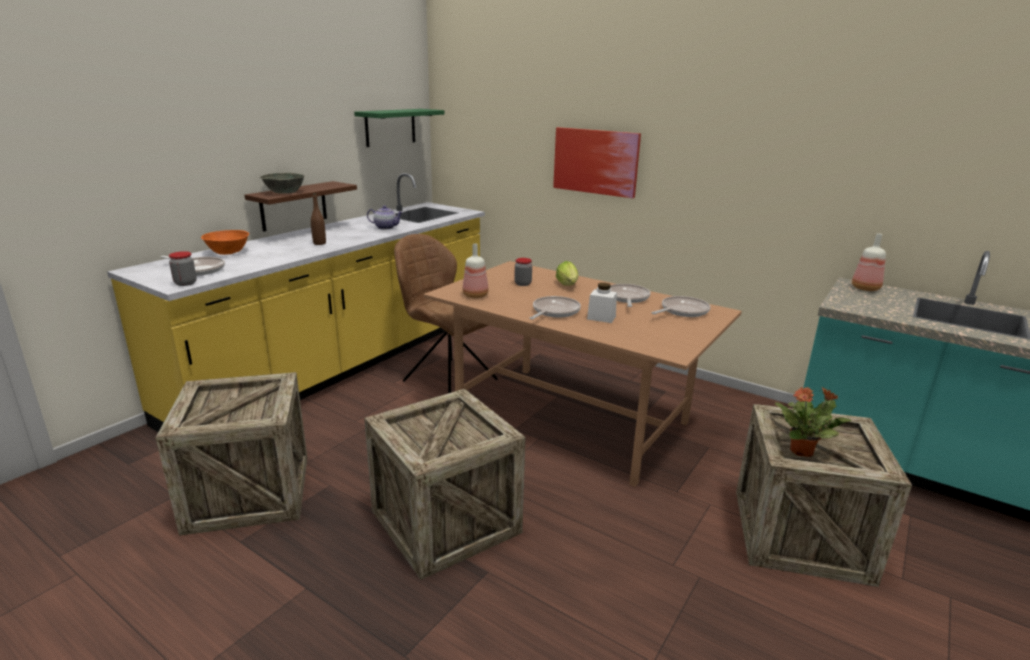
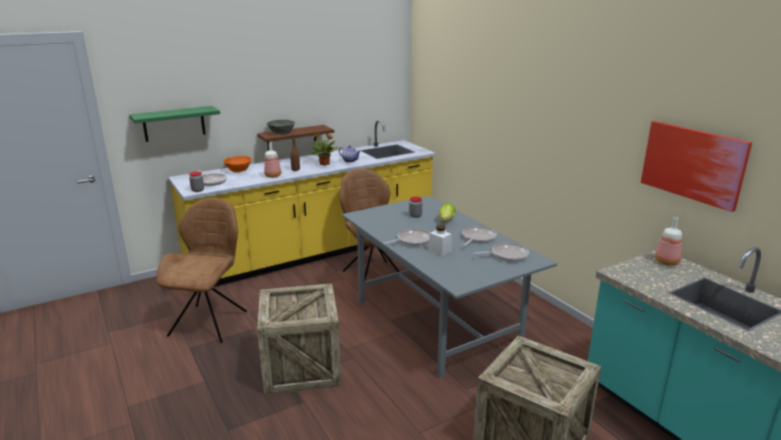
camera: 25 degrees right, 0 degrees up
crate [156,372,307,536] -> brown chair [156,198,247,343]
green shelf [354,109,444,147] -> green shelf moved to [129,106,220,142]
brown dining table [424,261,742,487] -> grey dining table [342,196,557,378]
bottle [462,243,489,298] -> bottle moved to [264,143,281,178]
picture [553,127,641,198] -> picture moved to [641,121,752,212]
potted plant [775,387,851,457] -> potted plant moved to [309,132,339,166]

